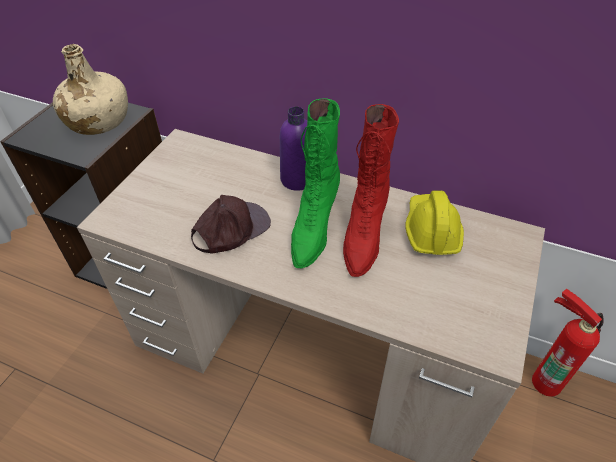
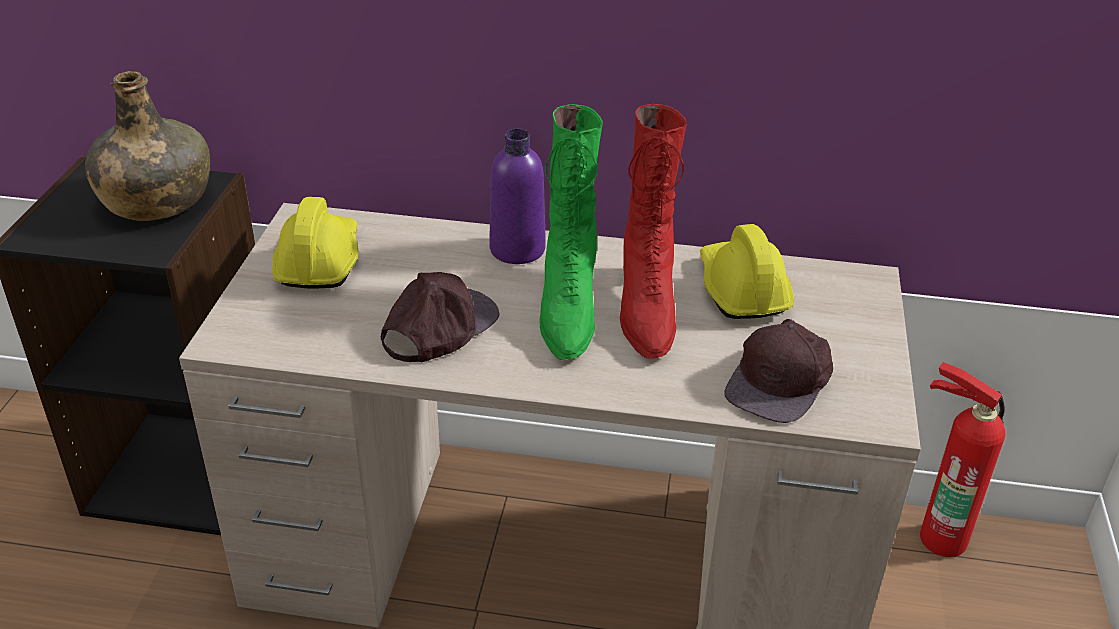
camera: 15 degrees left, 10 degrees down
beige bottle [53,44,128,135] -> green bottle [85,71,210,221]
none -> yellow hard hat [272,197,359,289]
none -> brown cap [724,319,833,423]

